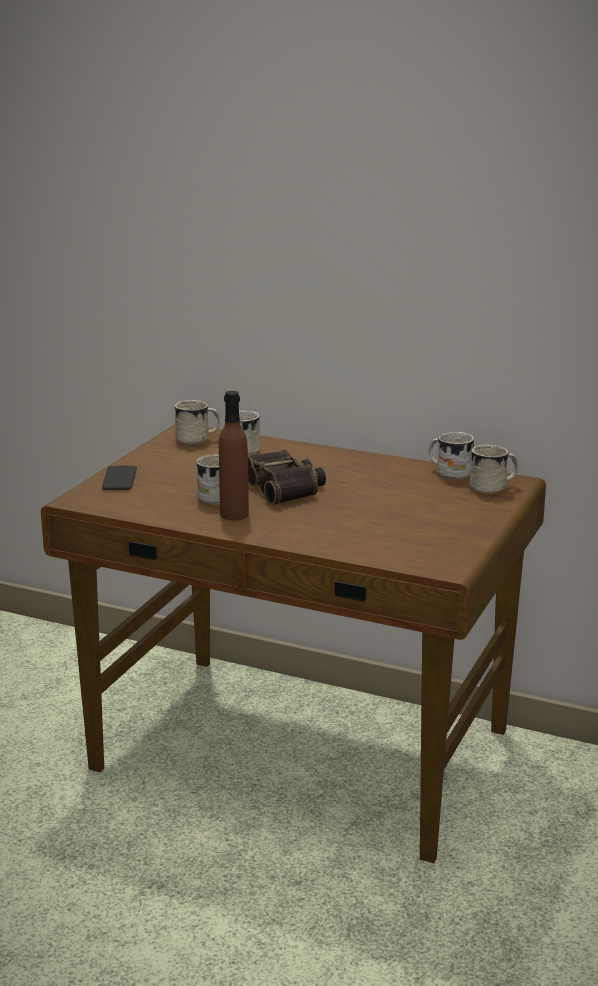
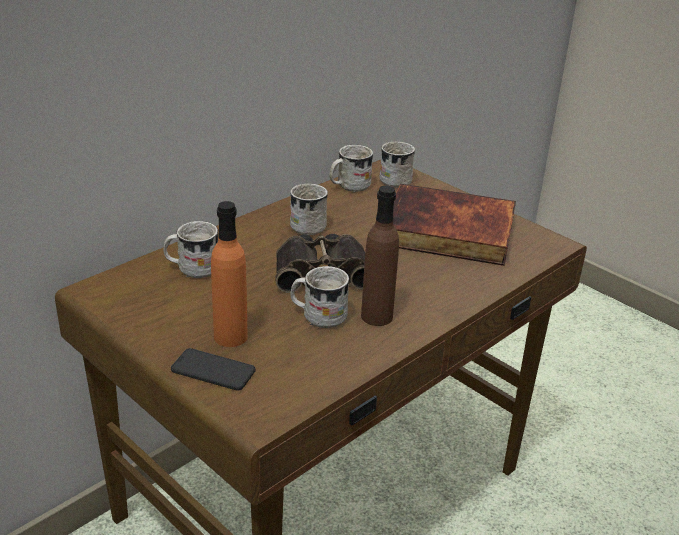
camera: 70 degrees left, 10 degrees up
white mug [174,400,220,444] -> white mug moved to [290,184,328,235]
none -> orange bottle [211,201,247,347]
none -> book [393,184,516,266]

